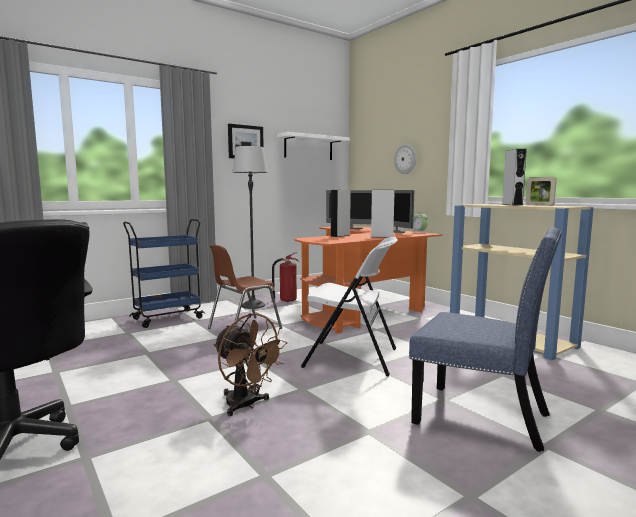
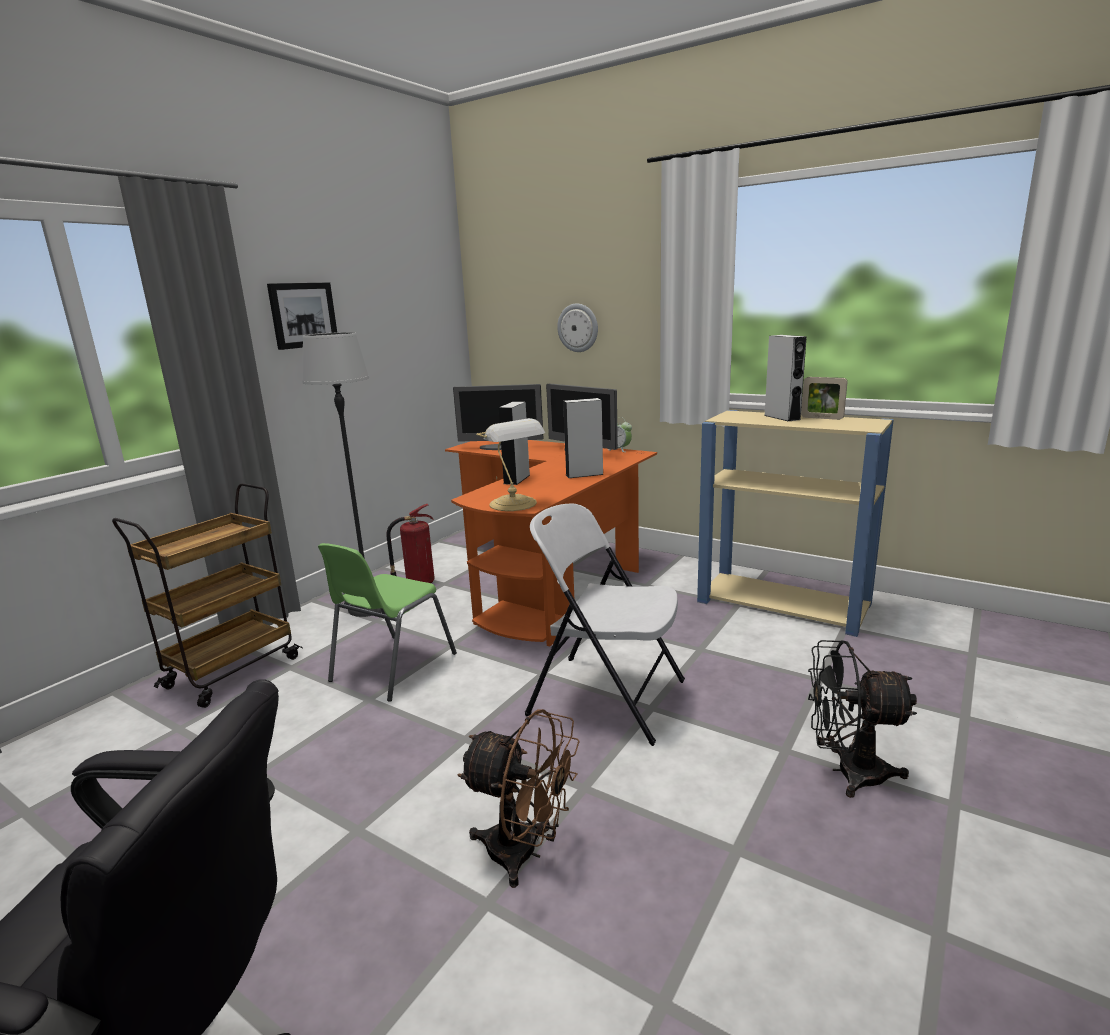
camera: 20 degrees left, 10 degrees up
blue cart [123,219,206,328] -> brown cart [112,483,302,708]
brown chair [208,245,282,329] -> green chair [318,543,457,702]
white shelf [277,132,350,160] -> none
white chair [301,237,398,377] -> white chair turned 150 degrees counterclockwise [525,504,685,746]
blue chair [409,228,562,452] -> black fan [808,640,917,798]
none -> table lamp [476,418,545,511]

